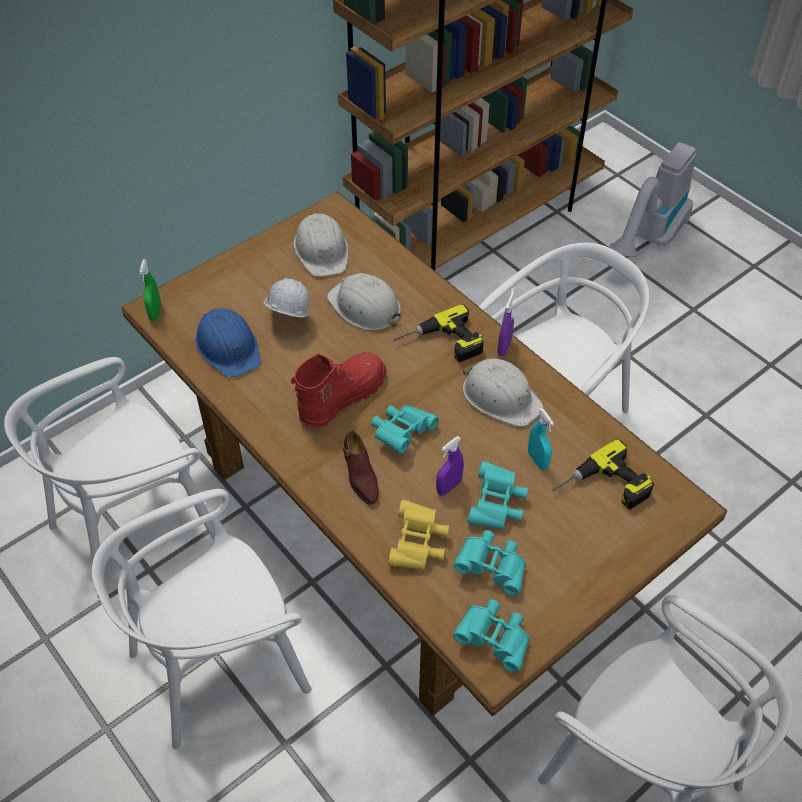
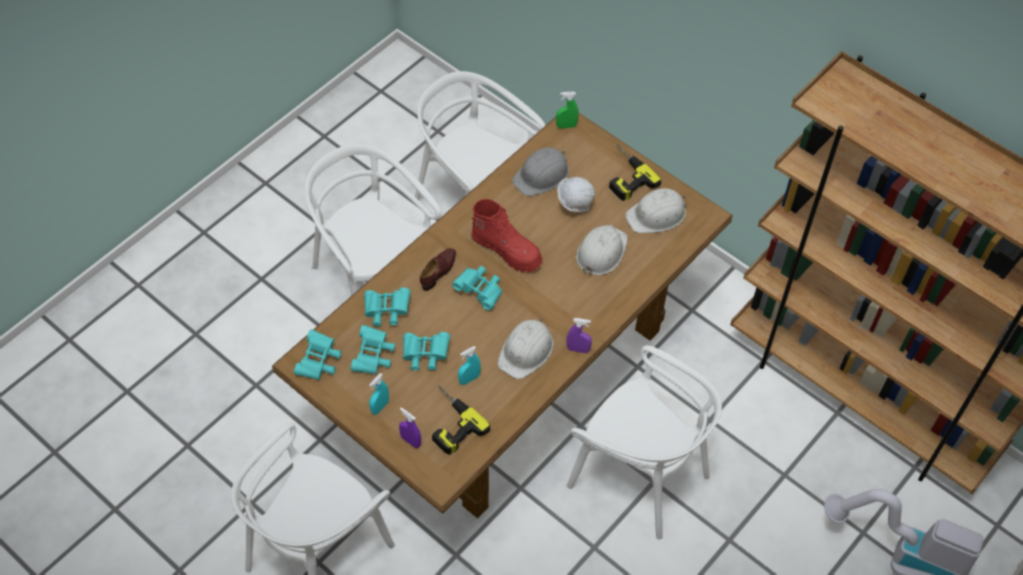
camera: 80 degrees right, 5 degrees up
blue hard hat [195,308,261,377] -> grey hard hat [512,147,569,196]
brown shoe [343,430,378,505] -> brown shoe turned 150 degrees clockwise [420,248,456,291]
yellow binoculars [388,500,449,571] -> turquoise binoculars [364,288,410,326]
power drill [393,304,484,363] -> power drill moved to [609,145,661,201]
purple spray bottle [436,436,464,496] -> purple spray bottle moved to [399,407,421,448]
none -> turquoise spray bottle [369,373,389,415]

